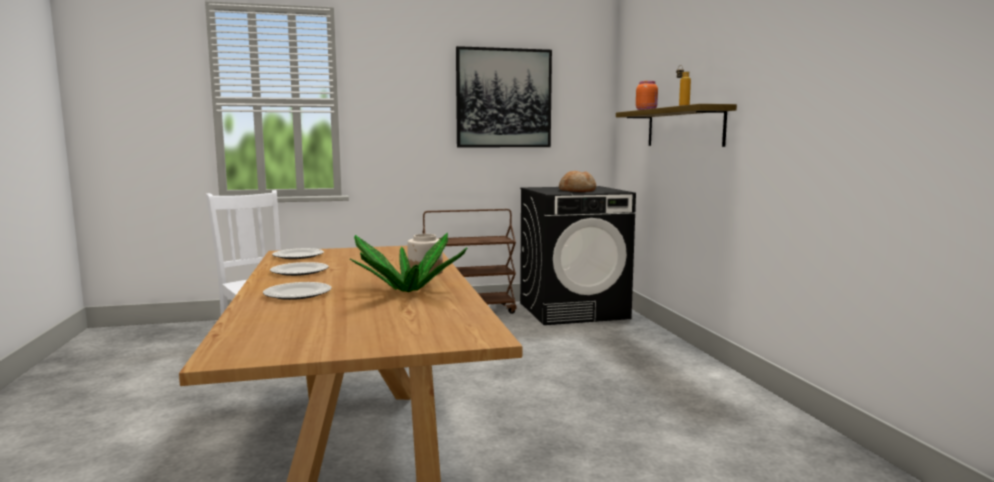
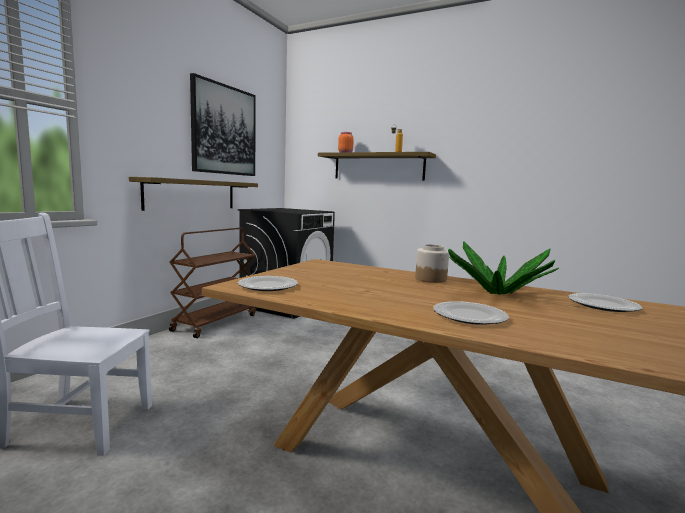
camera: 50 degrees left, 0 degrees up
plate [270,262,328,276] -> plate moved to [568,293,642,312]
bread [559,171,596,192] -> none
none -> shelf [129,177,258,211]

